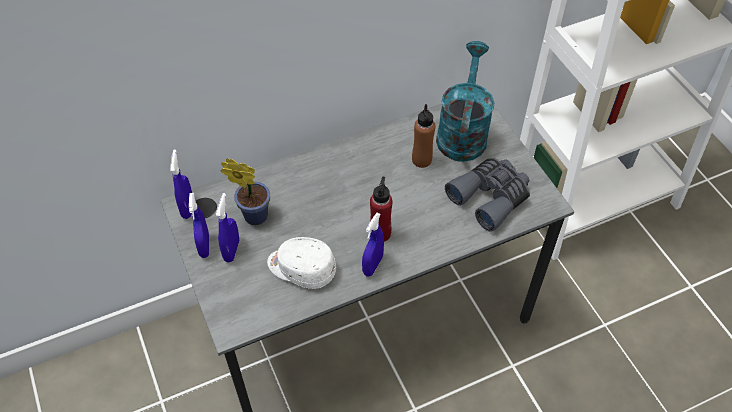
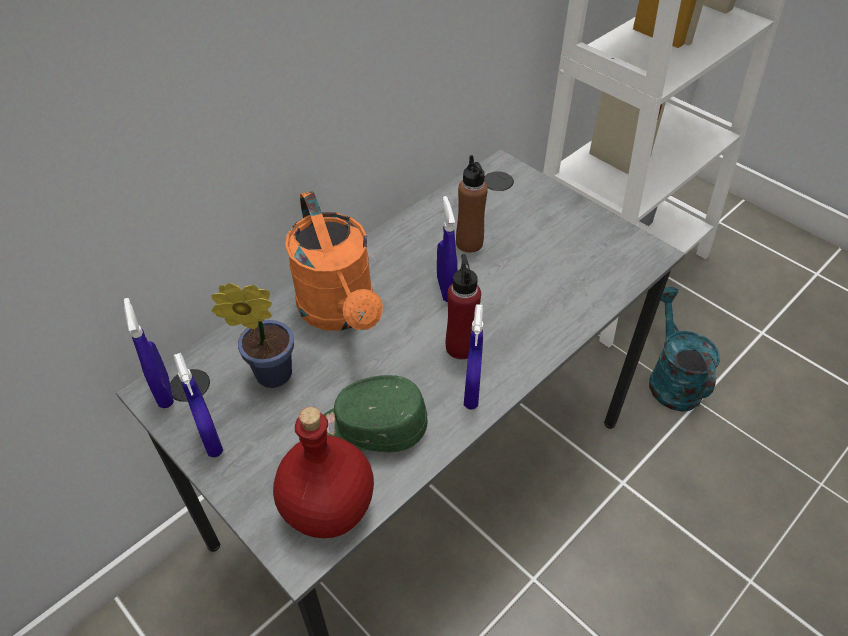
camera: 20 degrees left, 5 degrees down
blue spray bottle [216,193,239,263] -> blue spray bottle moved to [437,196,458,302]
white cap [267,237,336,289] -> green cap [323,375,428,453]
turquoise watering can [436,41,495,162] -> turquoise watering can moved to [649,287,720,411]
grey binoculars [445,158,530,232] -> none
none -> red bottle [273,407,374,538]
none -> orange watering can [285,191,383,331]

